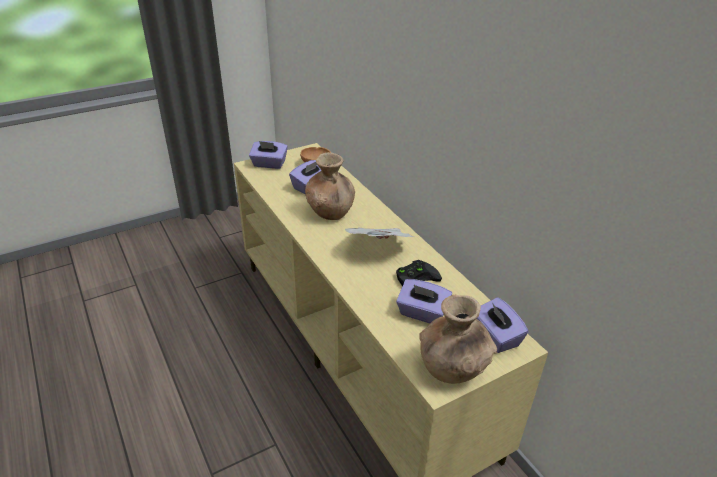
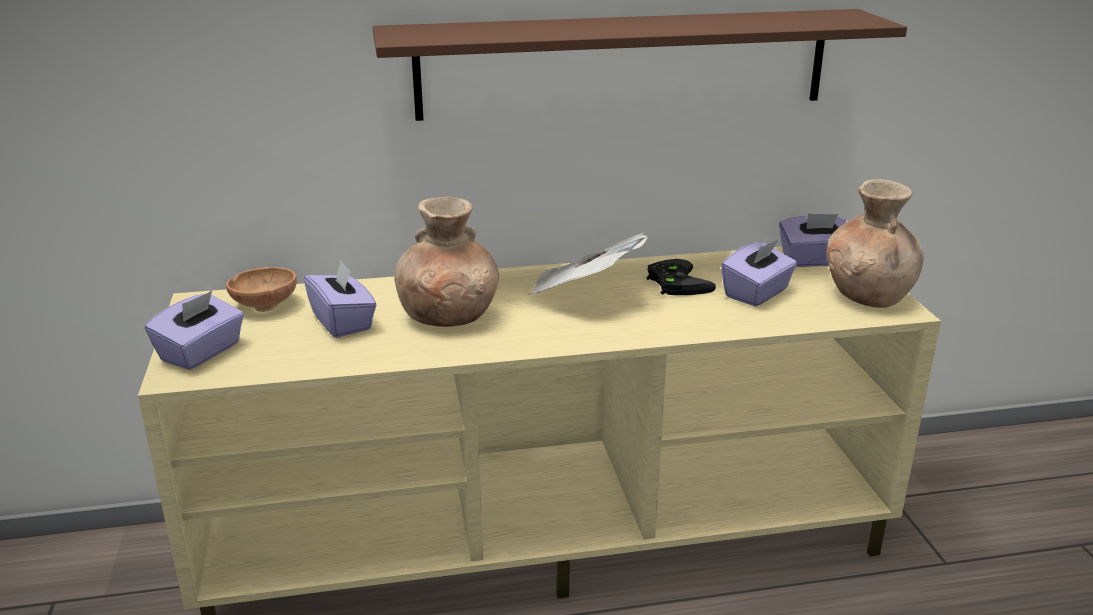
camera: 70 degrees left, 10 degrees down
none -> brown shelf [373,9,907,121]

